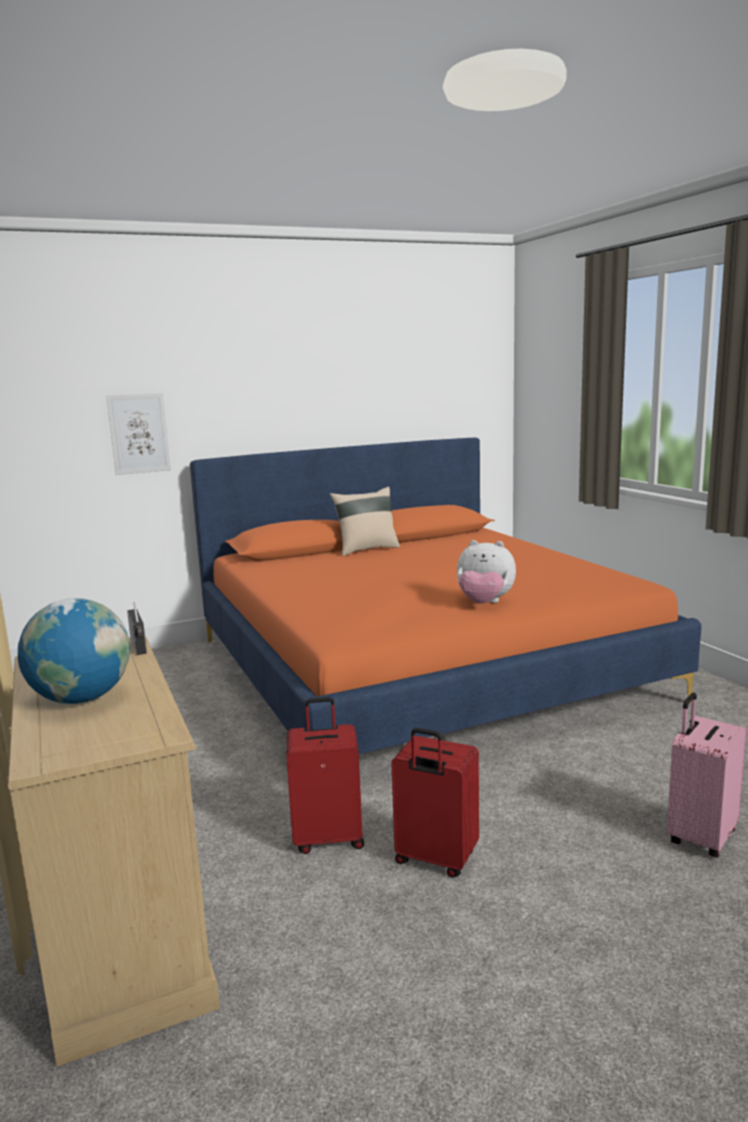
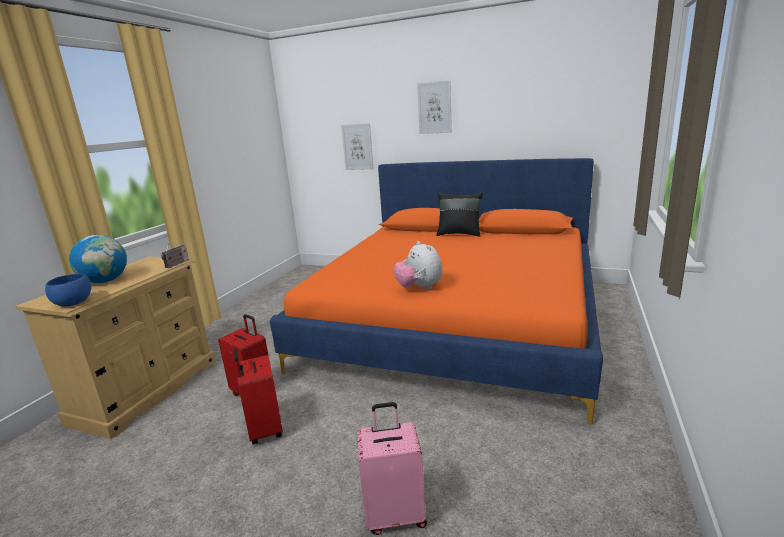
camera: 45 degrees right, 5 degrees up
beige pillow [330,487,400,556] -> black pillow [436,192,483,237]
none -> blue bowl [45,273,91,307]
none -> picture [417,80,452,134]

